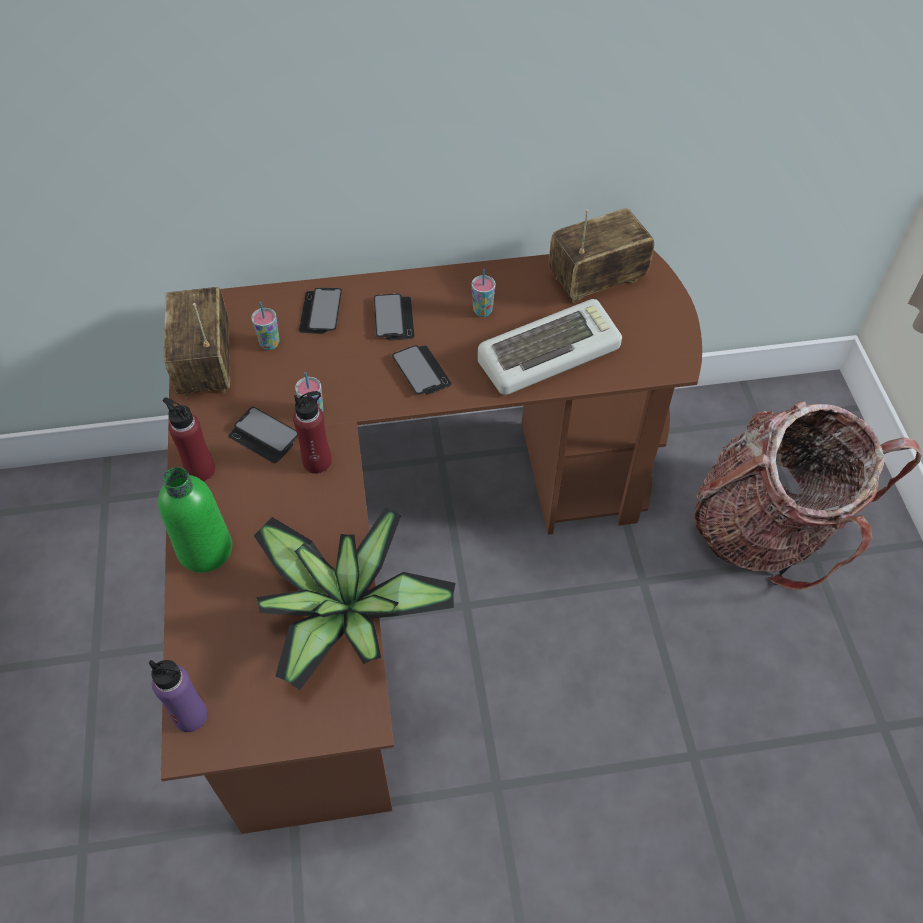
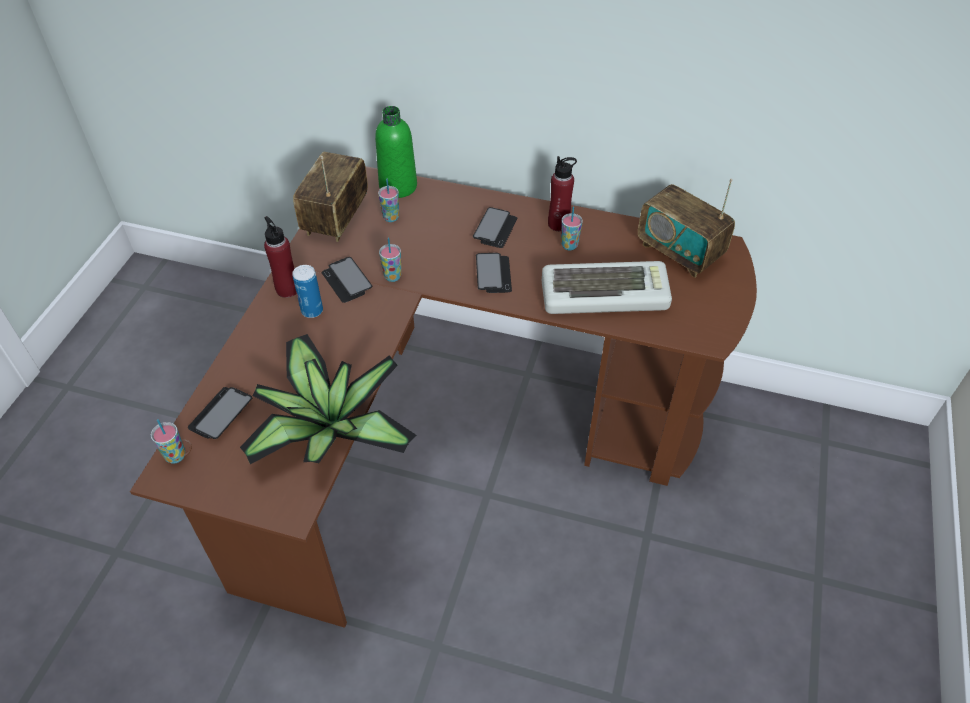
camera: 25 degrees right, 5 degrees down
purple bottle [149,660,208,732] -> cup [151,419,185,464]
green bottle [158,467,232,573] -> green bottle moved to [375,106,417,198]
red bottle [293,391,332,474] -> red bottle moved to [548,156,577,231]
phone [299,288,342,334] -> phone moved to [188,387,252,439]
radio [549,208,654,303] -> radio turned 135 degrees counterclockwise [638,178,735,278]
backpack [694,401,922,590] -> none
none -> can [292,265,323,318]

